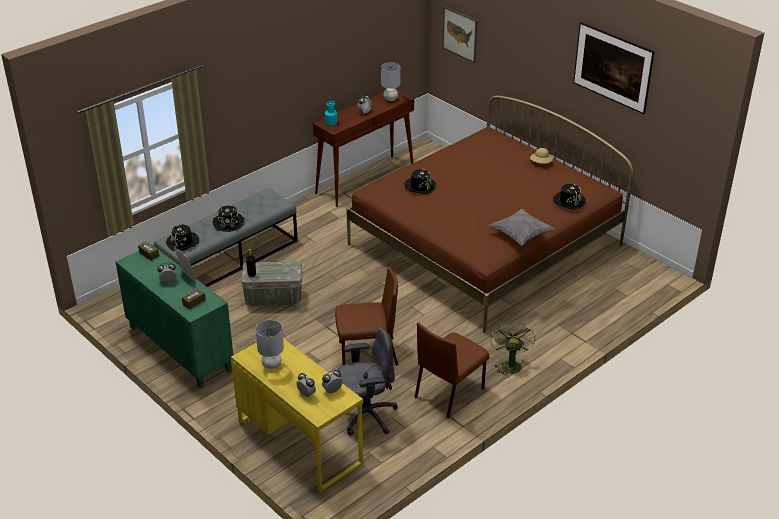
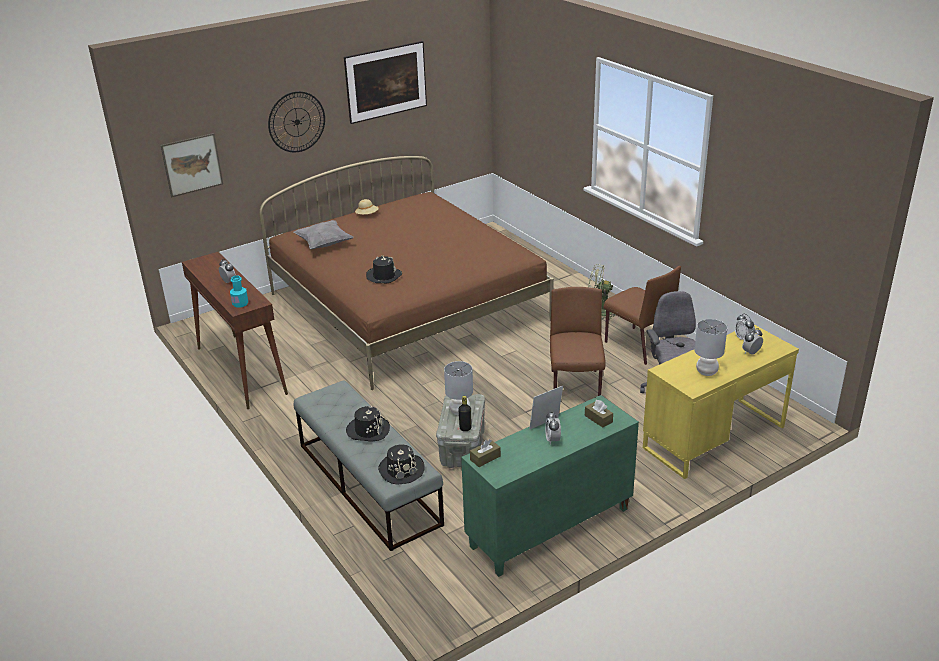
camera: 80 degrees left, 5 degrees down
grey table lamp [381,62,400,101] -> grey table lamp moved to [444,361,473,415]
grey pillow [490,209,555,246] -> grey pillow moved to [294,220,353,250]
black hat [553,184,586,210] -> none
none -> wall clock [268,91,325,152]

